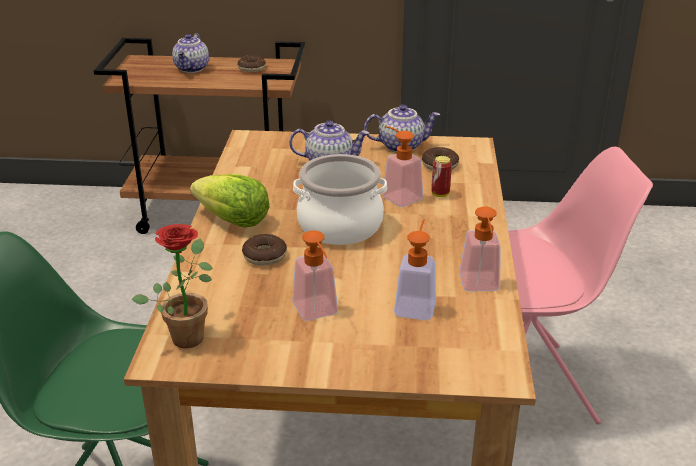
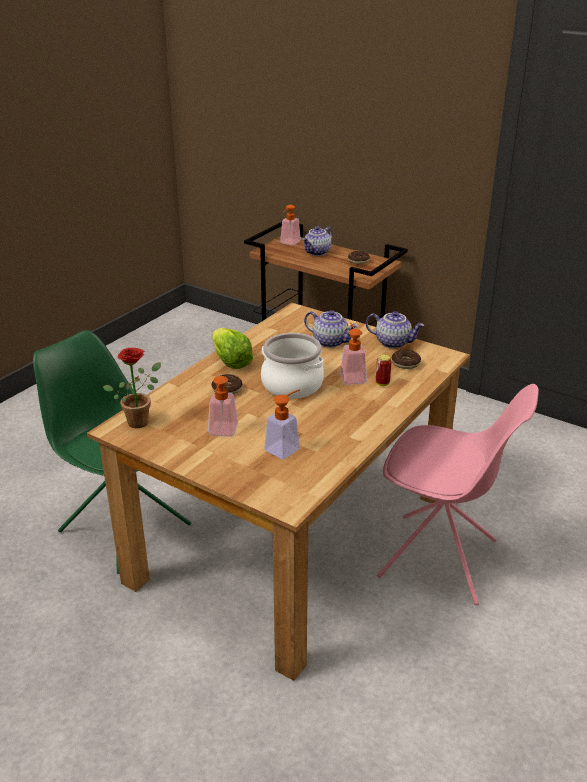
camera: 30 degrees right, 0 degrees up
soap dispenser [459,206,501,292] -> soap dispenser moved to [280,205,301,245]

